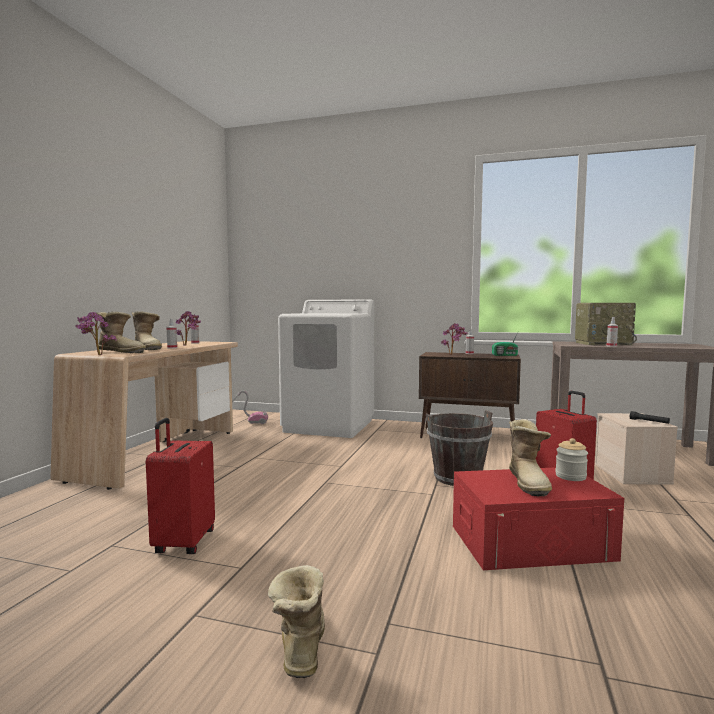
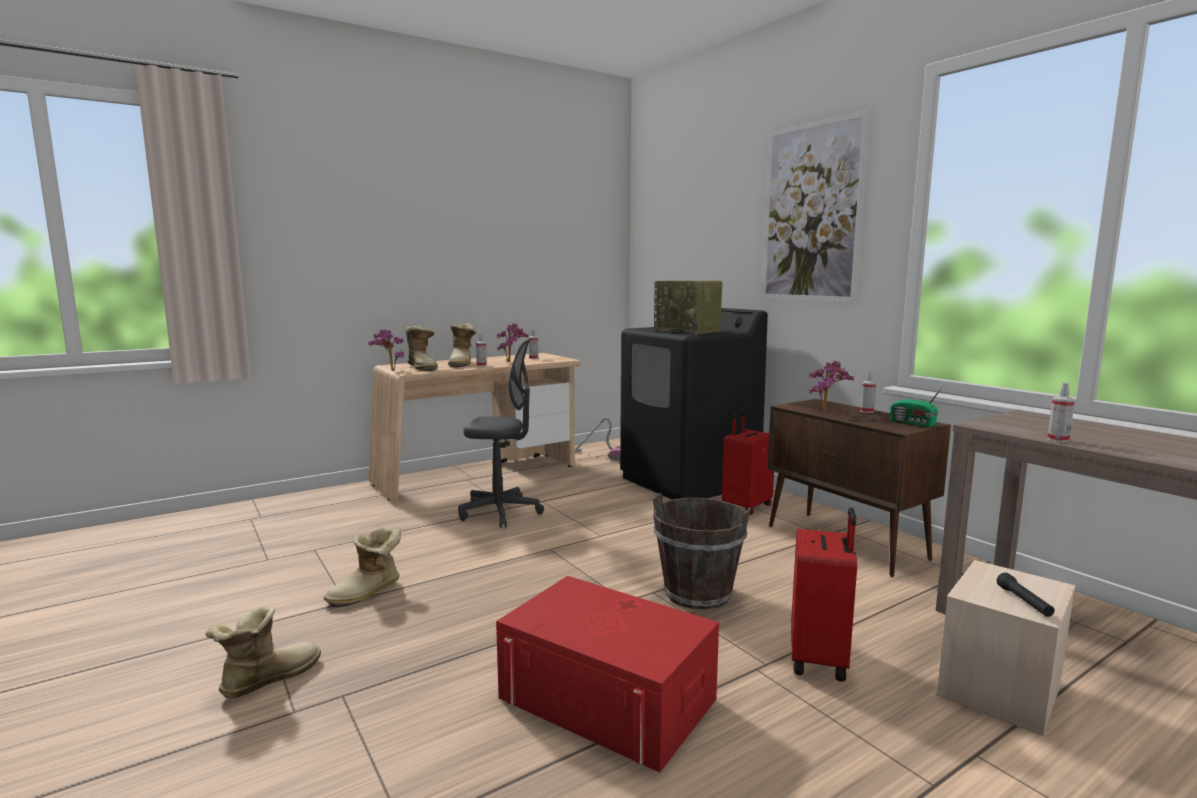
camera: 40 degrees right, 5 degrees up
red suitcase [146,418,215,554] -> red suitcase moved to [722,411,774,515]
white washing machine [278,299,374,438] -> black washing machine [620,308,768,499]
boot [509,419,552,496] -> boot moved to [324,527,401,607]
jar [555,438,588,481] -> none
radio [575,303,637,345] -> radio moved to [654,280,722,335]
none -> grey office chair [458,339,544,528]
none -> picture [761,110,870,303]

